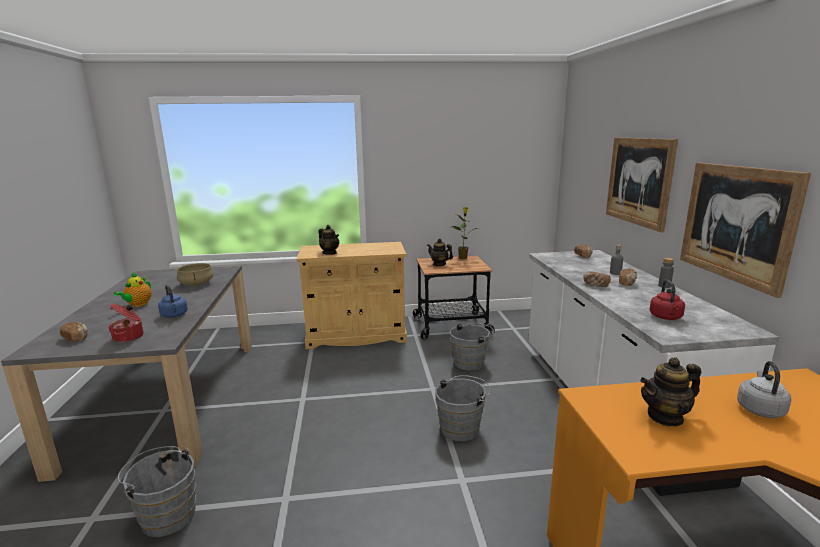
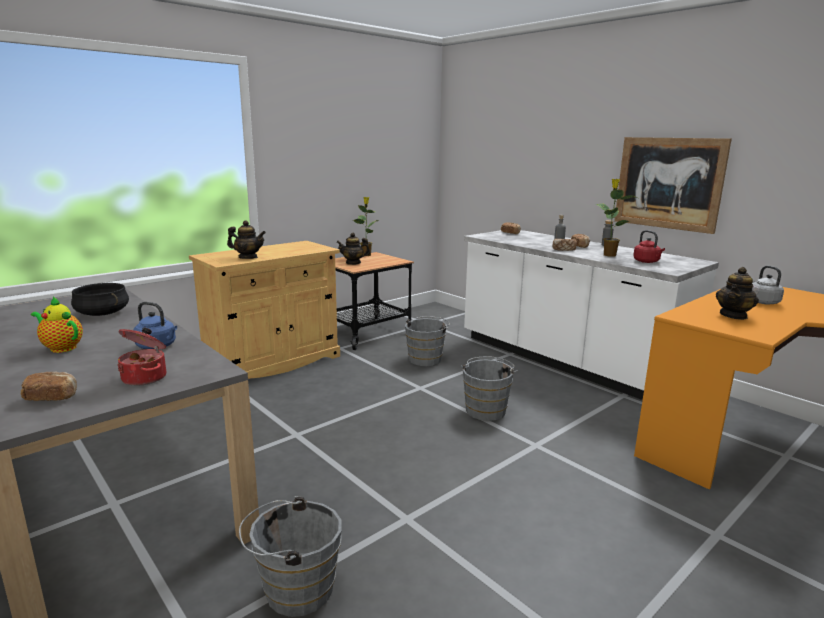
camera: 35 degrees left, 0 degrees up
teapot [114,272,151,307] -> teapot turned 135 degrees clockwise [31,296,83,353]
beige cooking pot [177,263,213,286] -> black cooking pot [71,283,129,316]
picture [606,137,678,232] -> none
none -> potted plant [595,179,637,257]

